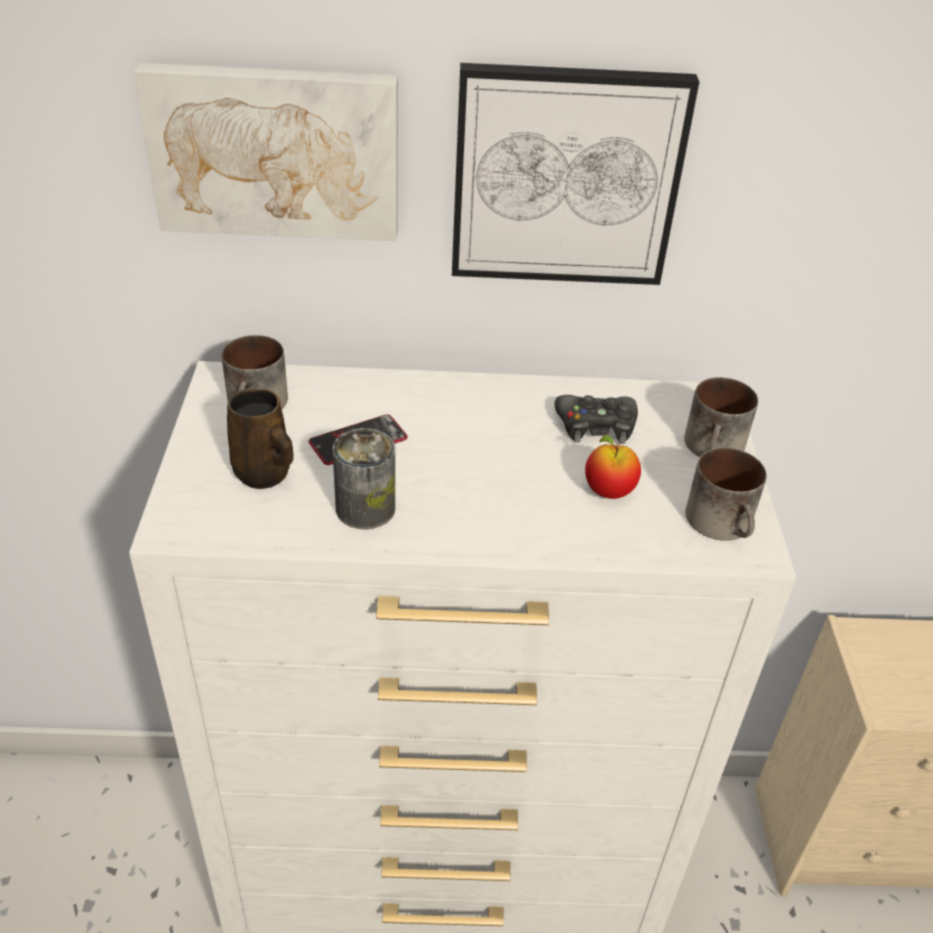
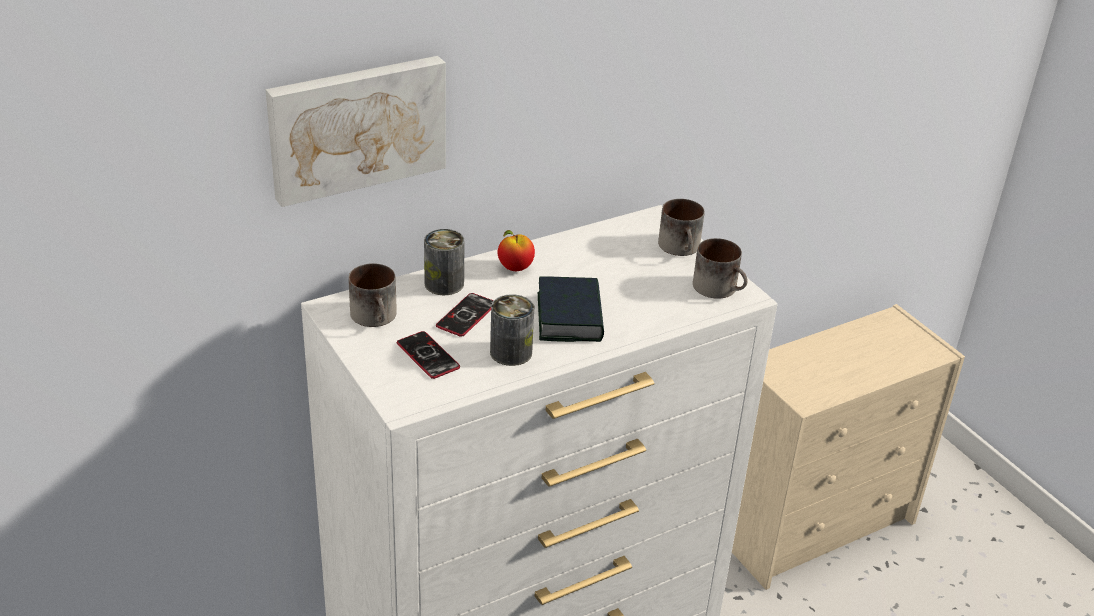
camera: 30 degrees left, 5 degrees down
brown mug [227,389,294,489] -> phone [397,331,460,379]
picture [452,63,699,285] -> none
black game controller [555,395,638,444] -> none
apple [585,435,641,499] -> apple moved to [498,230,535,271]
none -> can [424,229,465,295]
none -> book [538,277,604,342]

